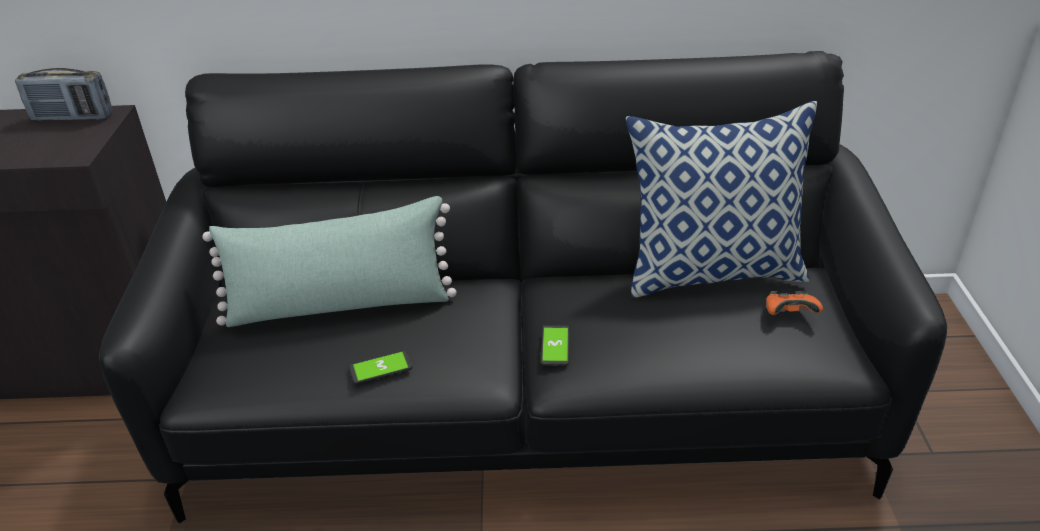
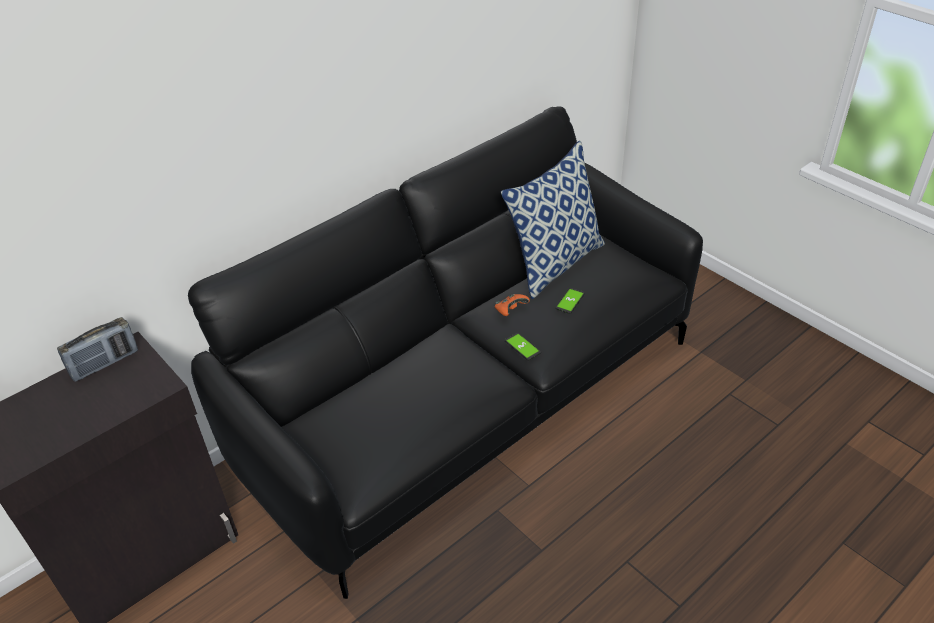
camera: 40 degrees left, 5 degrees up
green pillow [202,196,457,327] -> none
phone [349,350,412,384] -> phone moved to [555,288,585,314]
orange game controller [766,291,823,315] -> orange game controller moved to [495,294,530,316]

